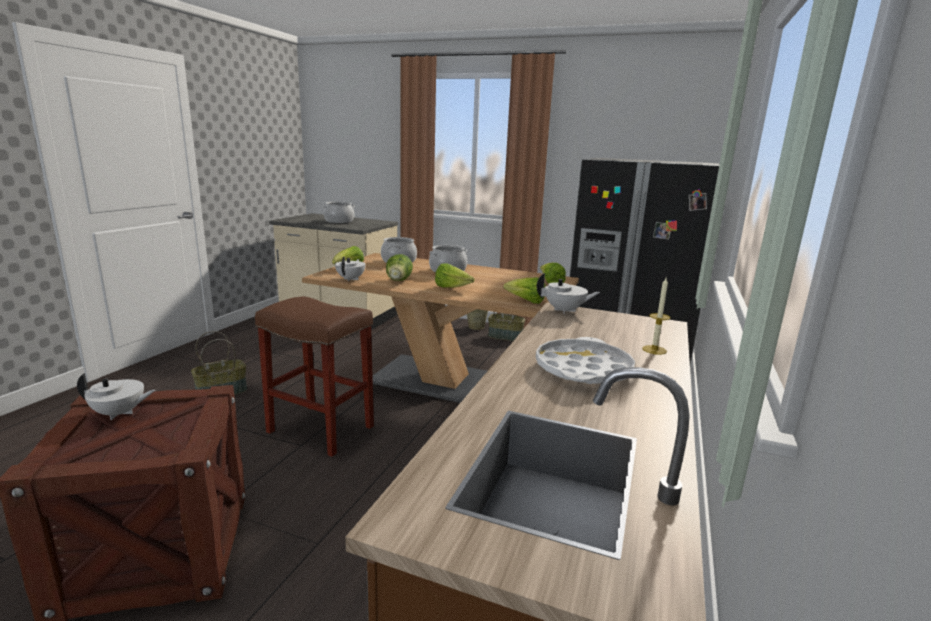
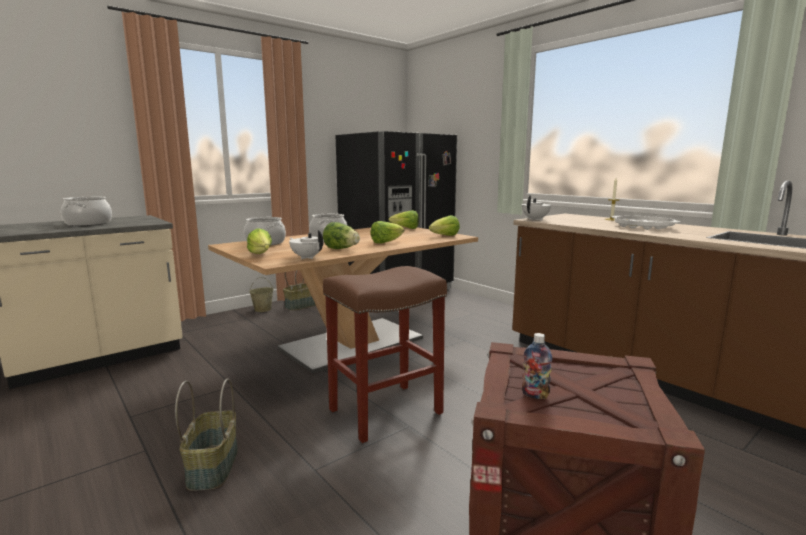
camera: 60 degrees left, 5 degrees down
white teapot [77,373,155,420] -> bottle [522,333,552,399]

